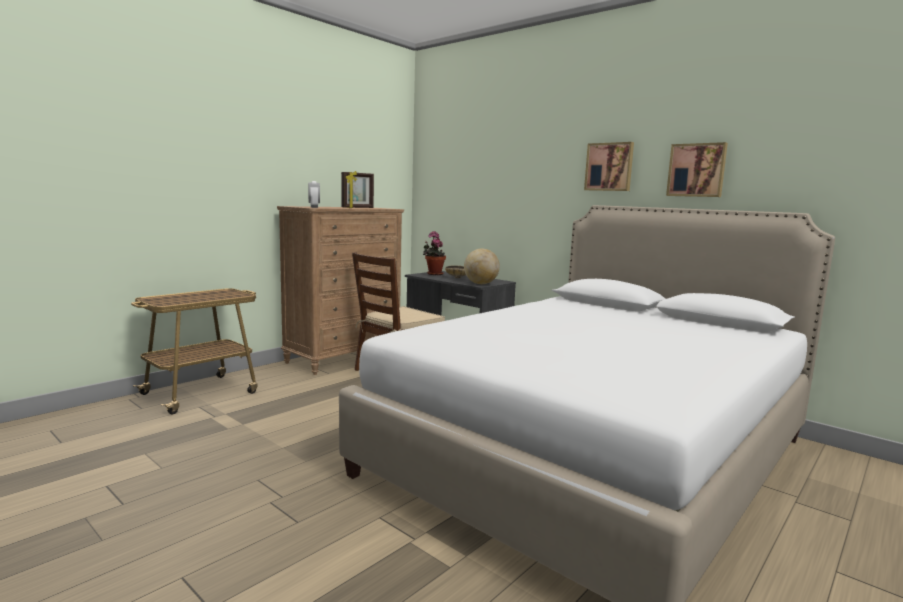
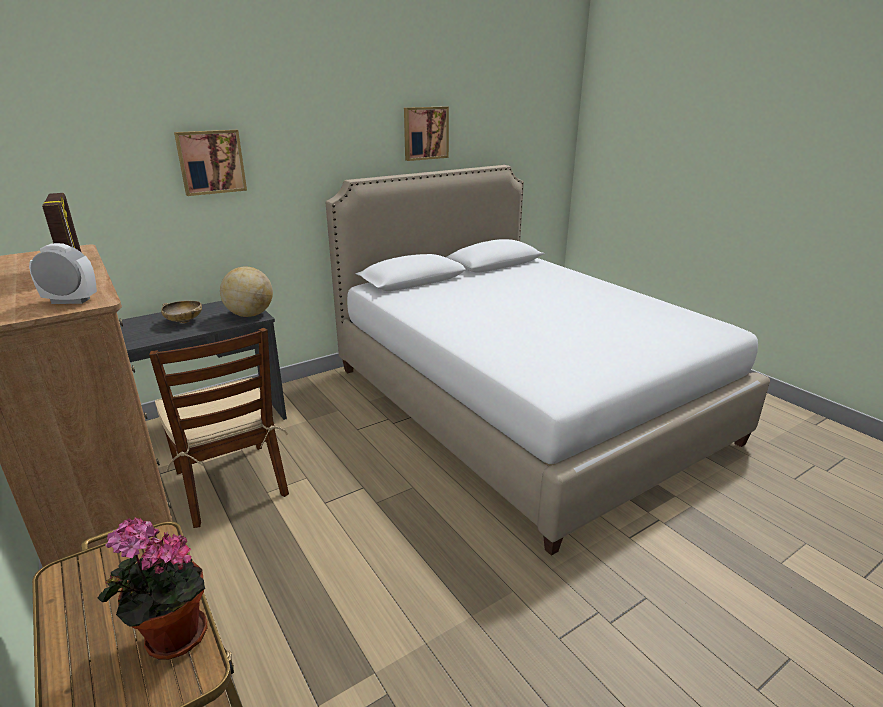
camera: 75 degrees left, 15 degrees up
potted plant [423,231,446,275] -> potted plant moved to [98,517,208,660]
picture [584,142,634,191] -> picture moved to [174,130,247,196]

